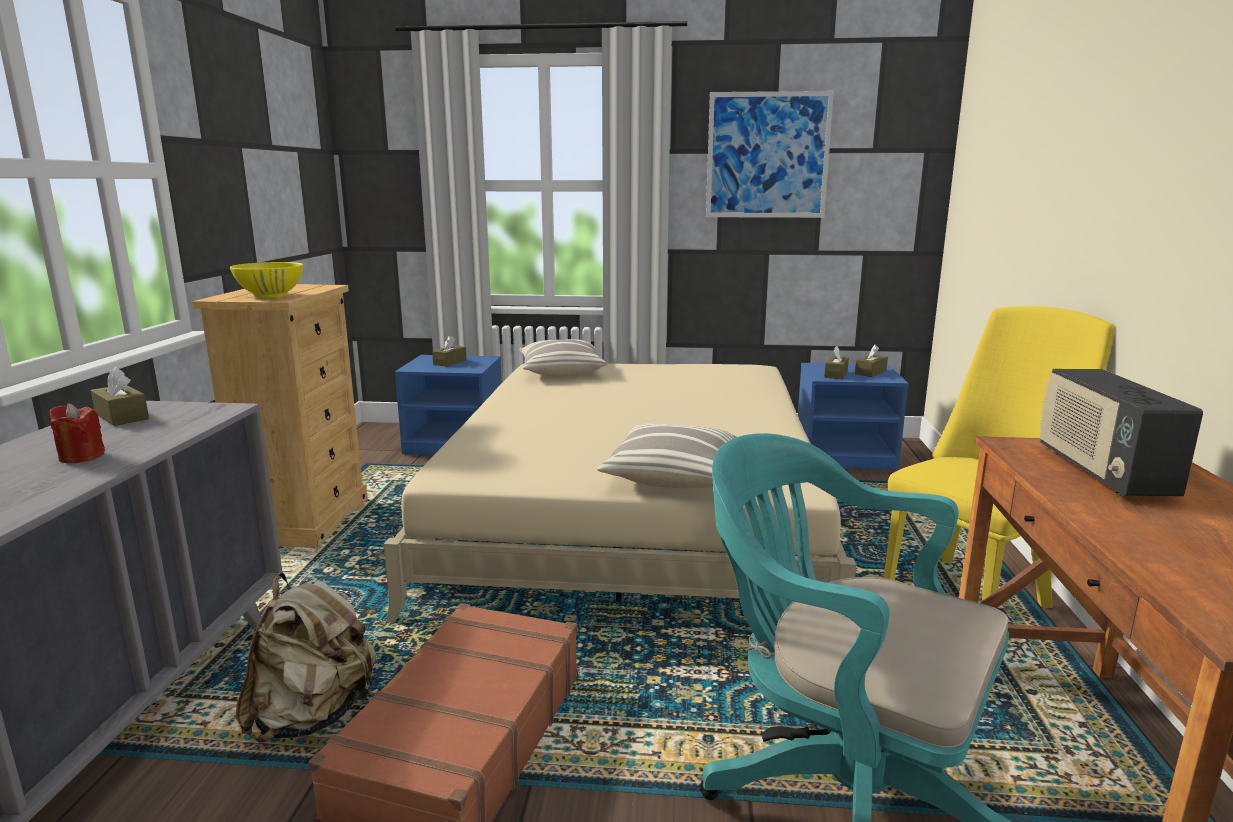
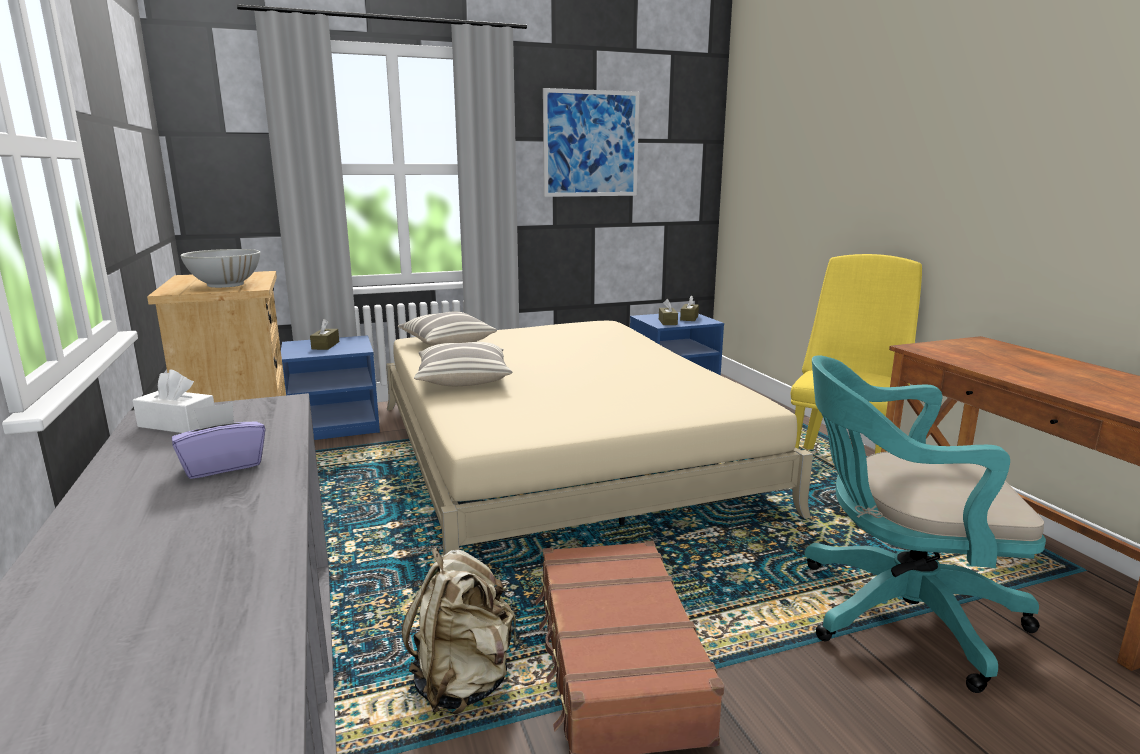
camera: 25 degrees left, 0 degrees up
red candle [50,403,105,463] -> purple tissue box [172,402,265,479]
brown tissue box [91,367,149,426] -> white tissue box [133,369,214,433]
yellow bowl [230,262,303,298] -> white bowl [180,249,261,288]
pillow [597,423,737,488] -> pillow moved to [414,342,512,386]
radio [1039,369,1203,496] -> none

